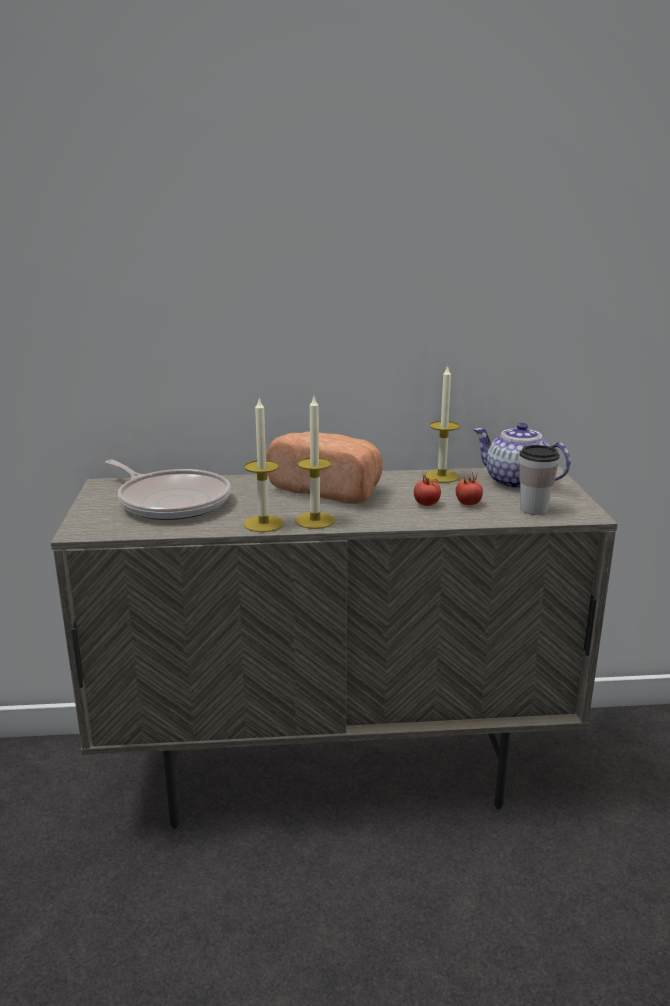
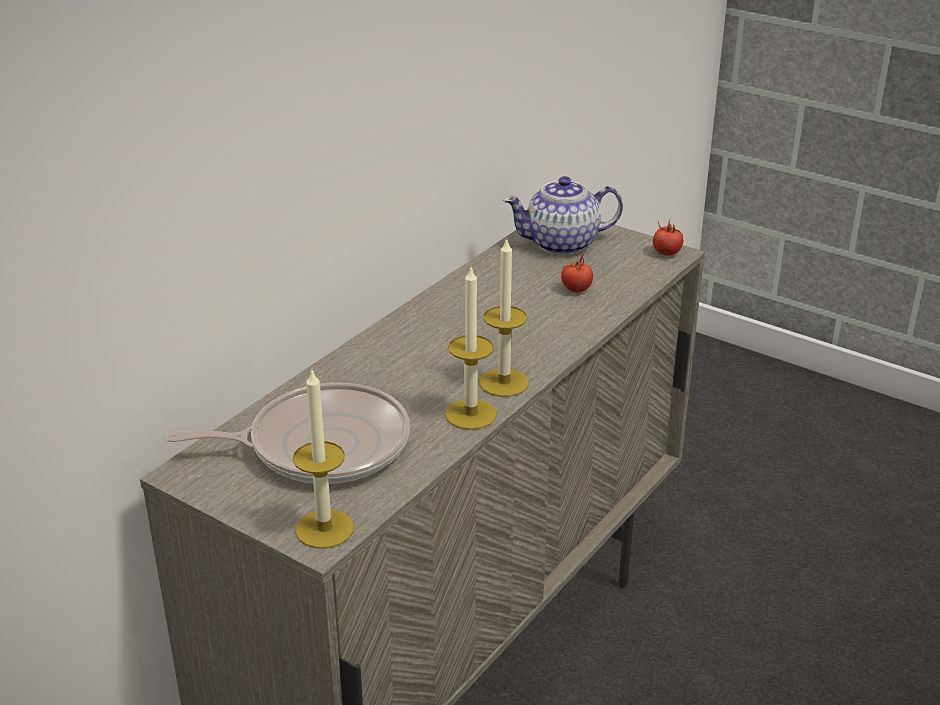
camera: 50 degrees left, 10 degrees up
bread [266,431,383,504] -> none
tomato [414,472,441,506] -> tomato moved to [653,220,683,256]
candle [425,365,460,483] -> candle moved to [293,371,354,549]
cup [519,445,560,515] -> none

